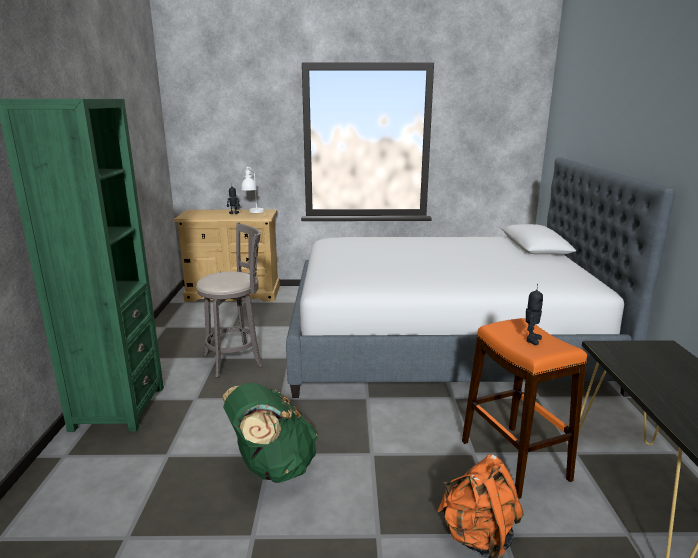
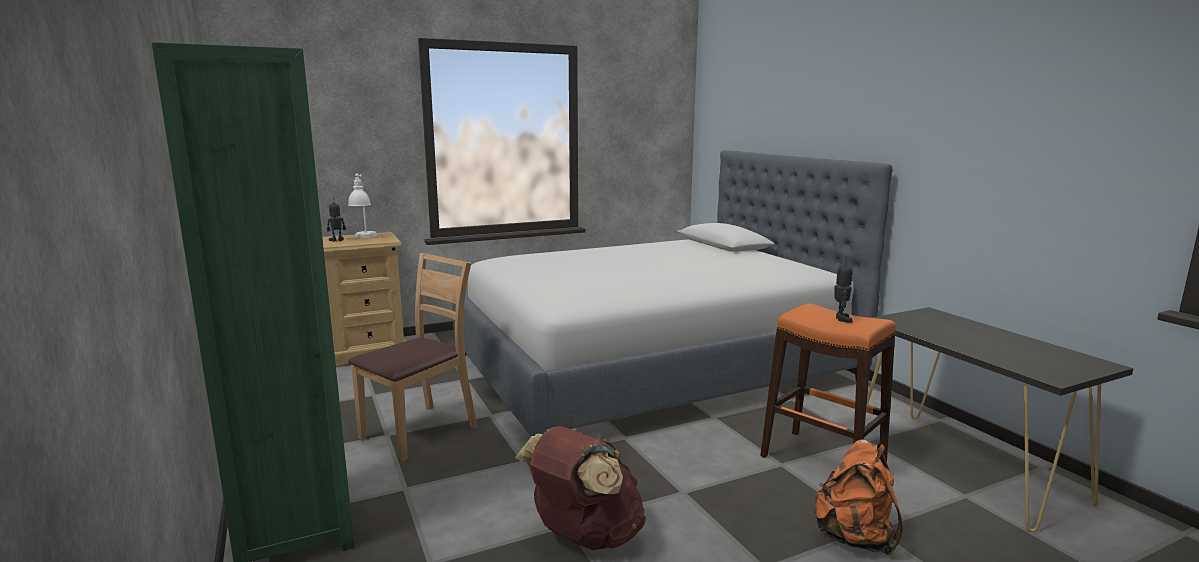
camera: 25 degrees left, 5 degrees down
grey stool [196,223,263,378] -> brown chair [348,253,478,461]
green backpack [222,383,318,483] -> brown backpack [515,426,646,550]

